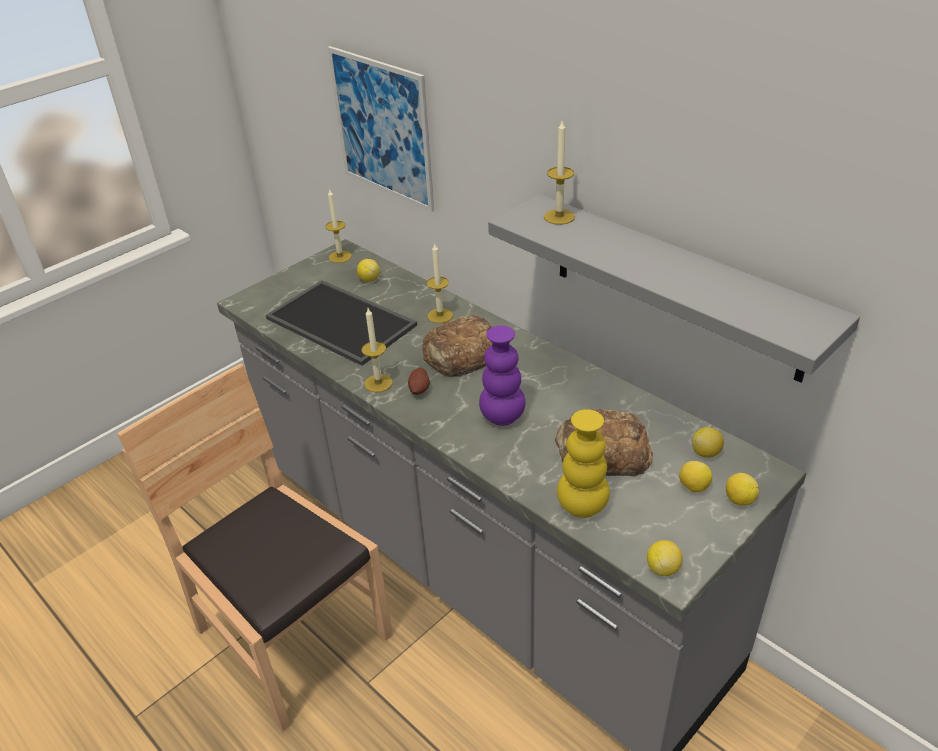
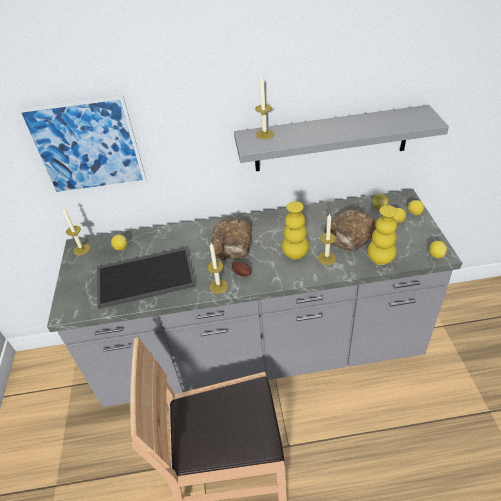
camera: 50 degrees left, 5 degrees up
candle [427,244,453,323] -> candle moved to [318,213,336,265]
purple vase [479,326,525,426] -> yellow vase [282,201,309,260]

